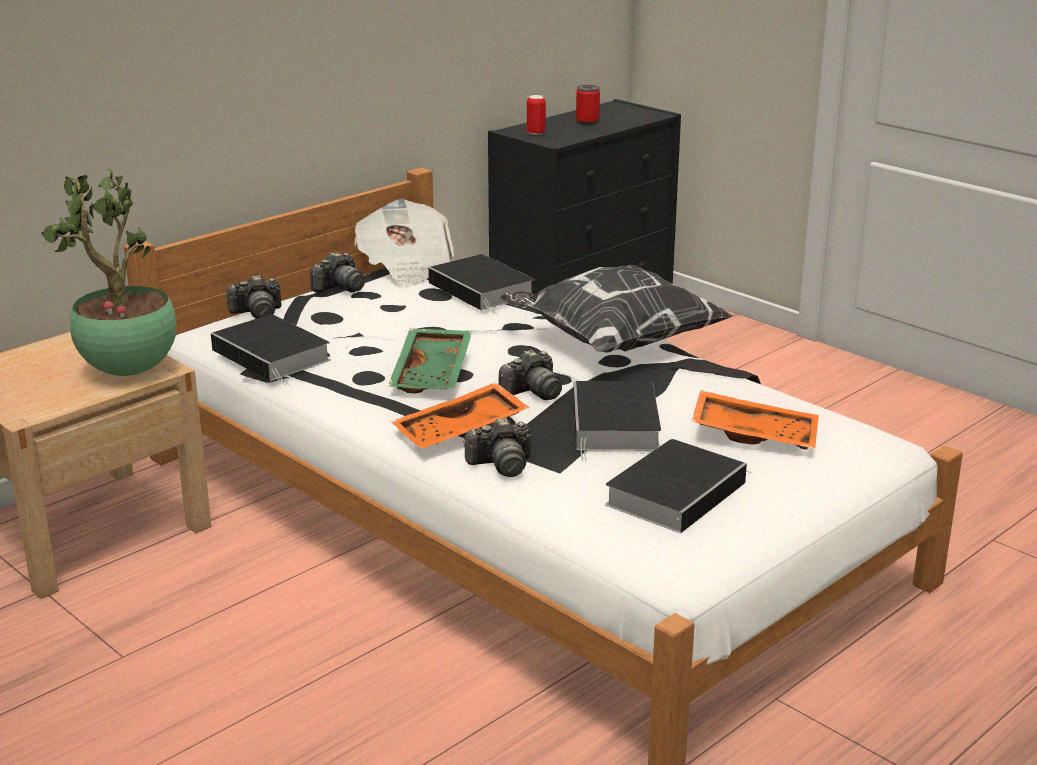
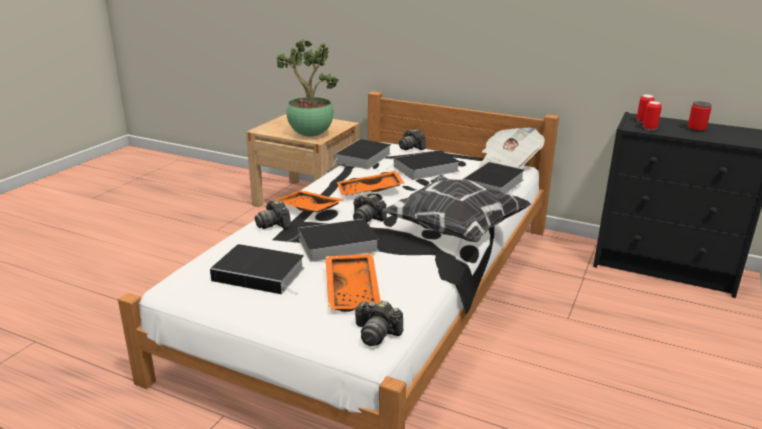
camera: 70 degrees right, 0 degrees up
camera [310,252,365,293] -> camera moved to [355,300,403,346]
green tray [388,329,472,393] -> orange tray [337,171,404,195]
none -> book [386,150,460,180]
none -> can [643,101,662,131]

